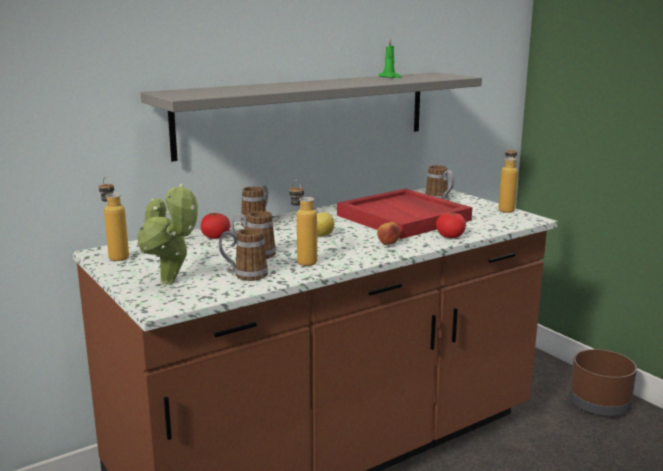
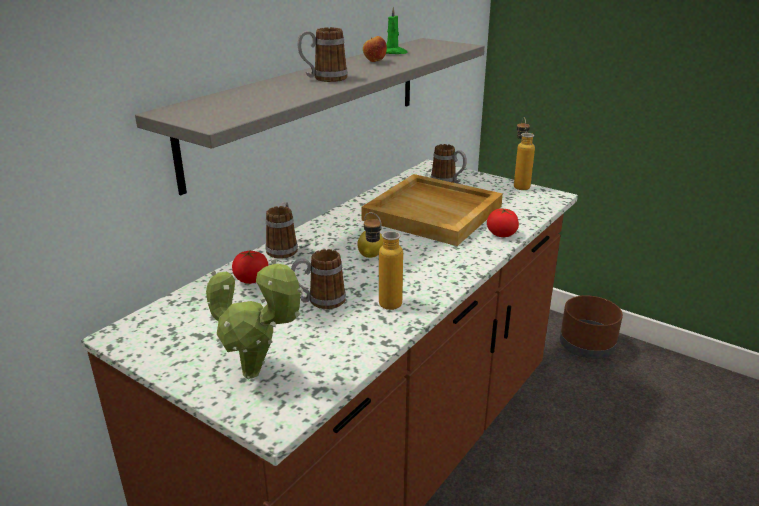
camera: 20 degrees left, 10 degrees up
bottle [99,177,129,261] -> none
mug [219,228,268,281] -> mug moved to [298,27,348,82]
red tray [337,189,472,239] -> beige tray [361,174,503,246]
apple [377,222,400,245] -> apple moved to [363,36,387,62]

